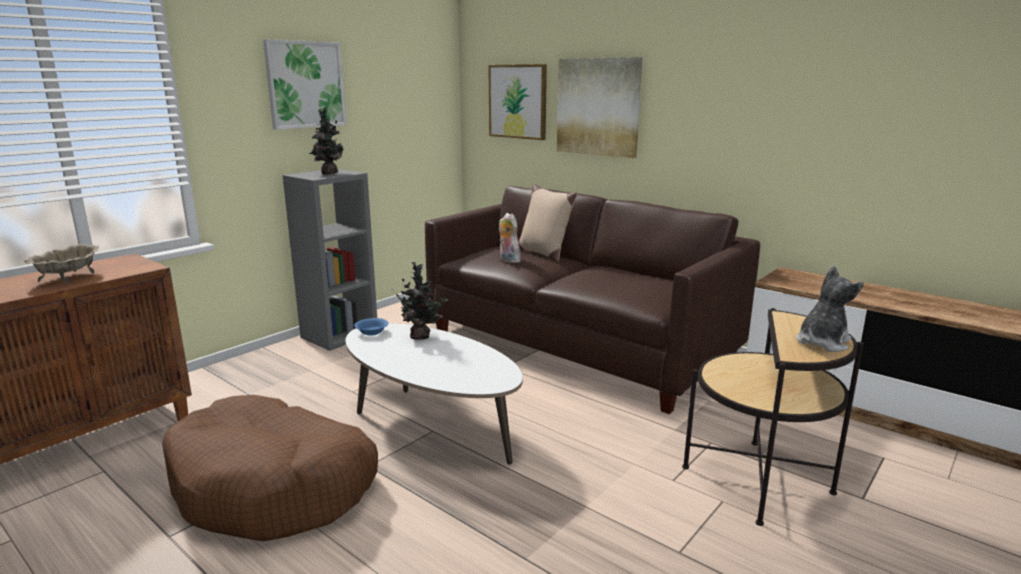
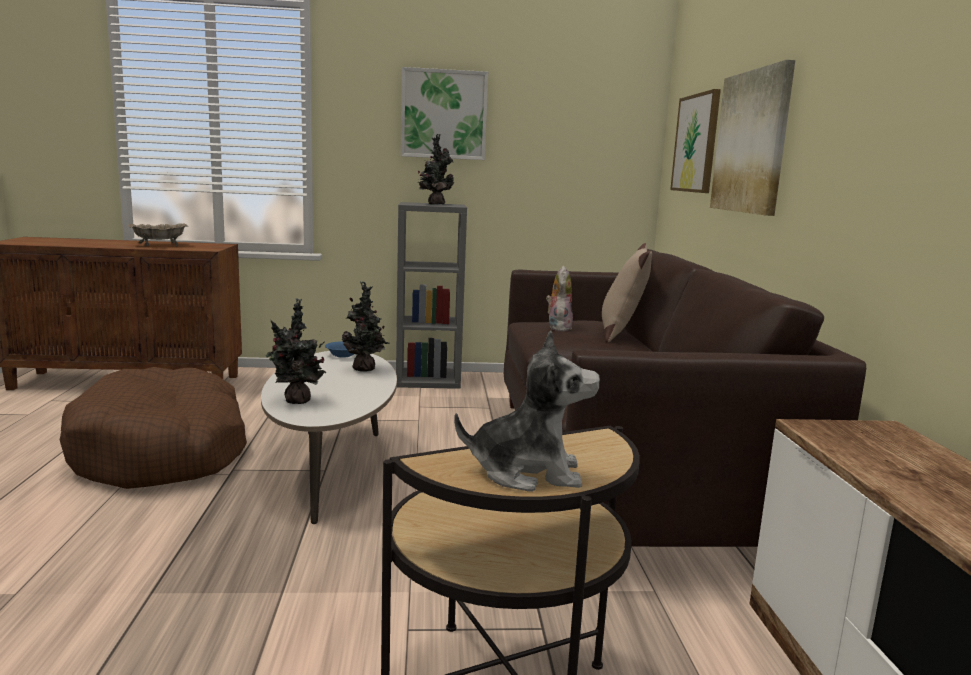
camera: 45 degrees right, 5 degrees down
none -> potted plant [266,298,327,404]

